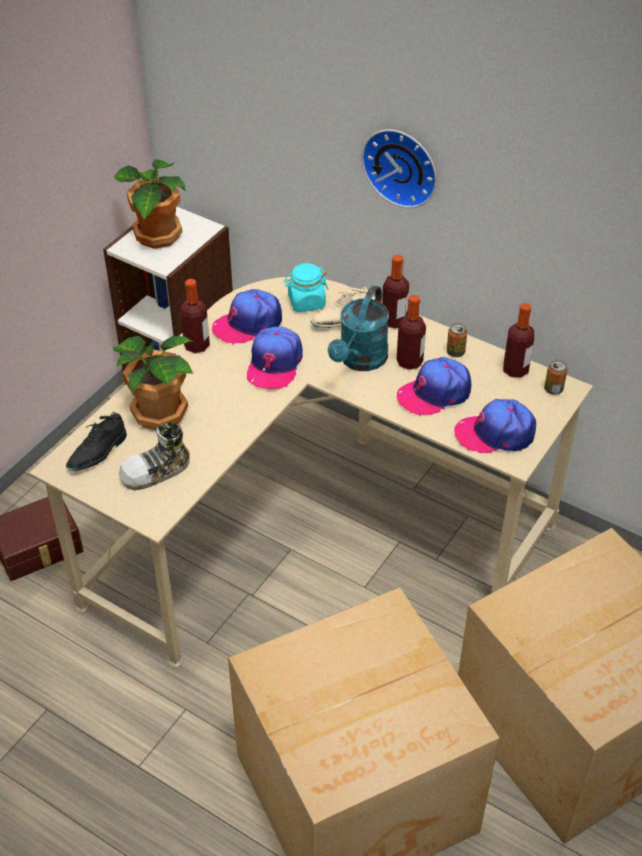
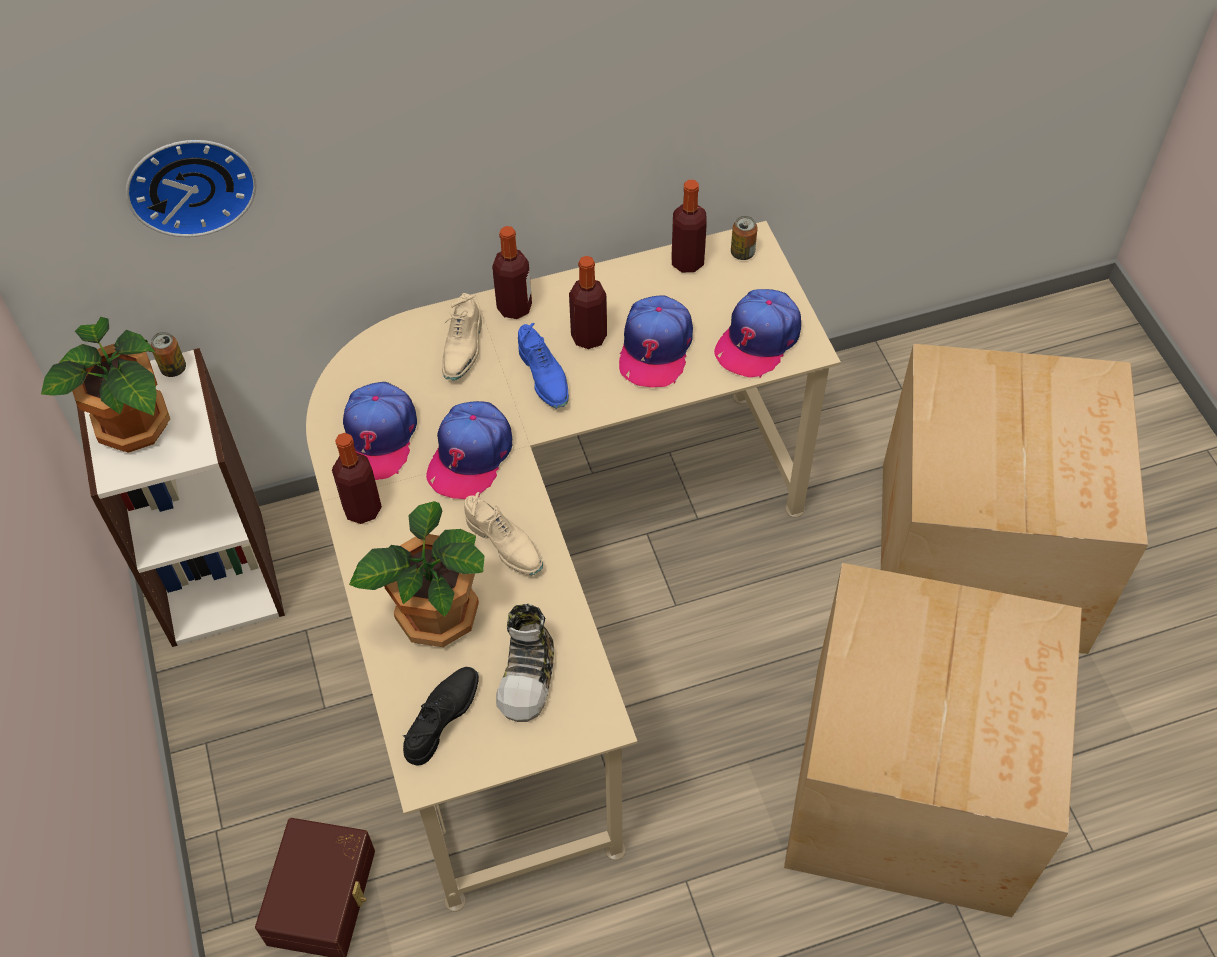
camera: 50 degrees left, 10 degrees up
black shoe [66,412,127,471] -> black shoe turned 135 degrees counterclockwise [403,667,479,765]
cap [247,326,303,389] -> cap turned 60 degrees clockwise [426,401,513,499]
turquoise jar [284,263,328,312] -> none
turquoise watering can [328,285,389,371] -> blue shoe [518,323,569,409]
wall clock [362,129,437,208] -> wall clock moved to [126,140,257,237]
can [447,323,467,357] -> can moved to [150,332,186,377]
none -> beige shoe [464,492,543,576]

